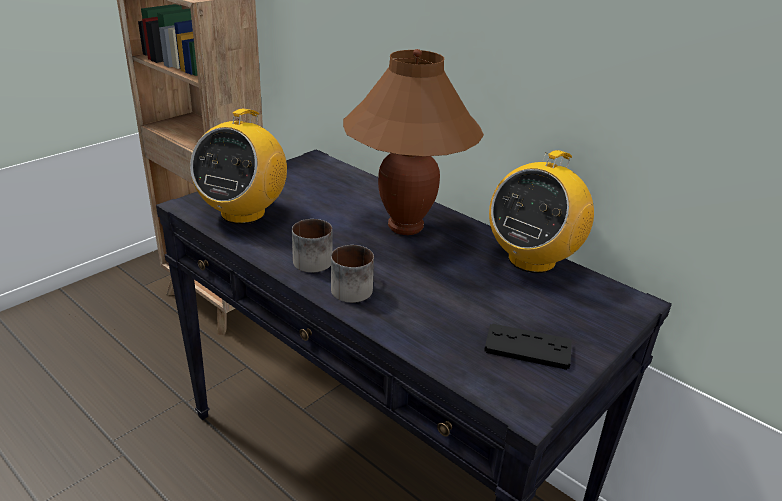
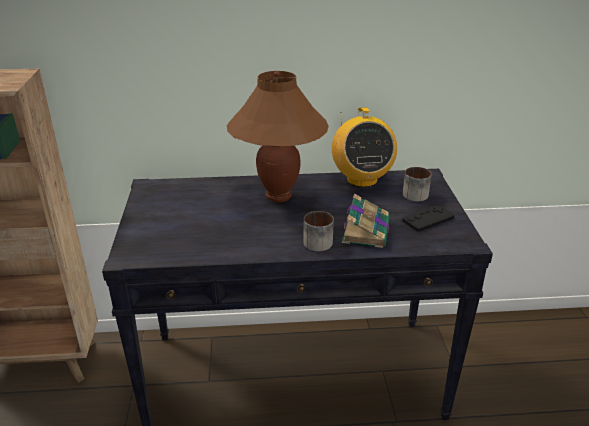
camera: 45 degrees left, 0 degrees up
radio [190,109,287,224] -> none
mug [292,219,332,273] -> mug moved to [403,167,432,201]
none -> book [342,194,390,248]

